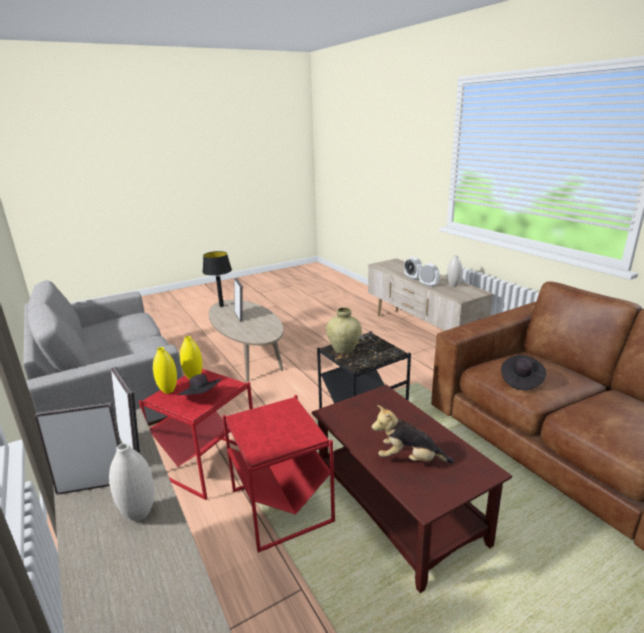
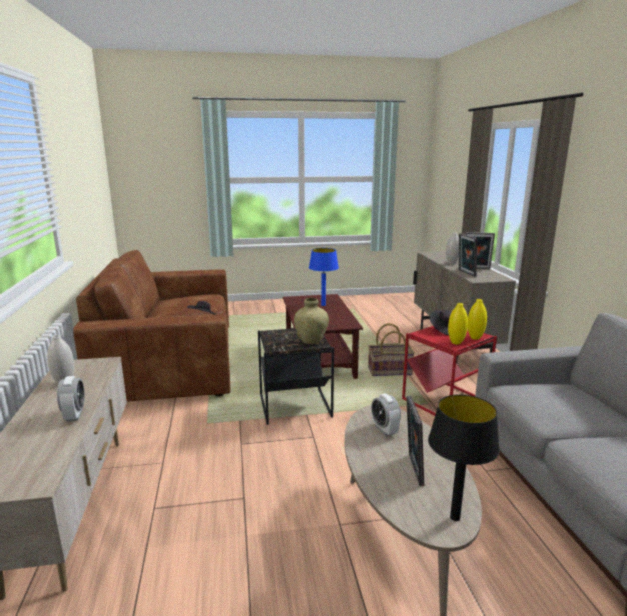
camera: 160 degrees left, 5 degrees down
red side table [223,395,335,553] -> basket [368,323,415,376]
plush toy [371,405,454,463] -> blue table lamp [309,248,339,306]
alarm clock [419,263,440,287] -> alarm clock moved to [371,394,401,436]

